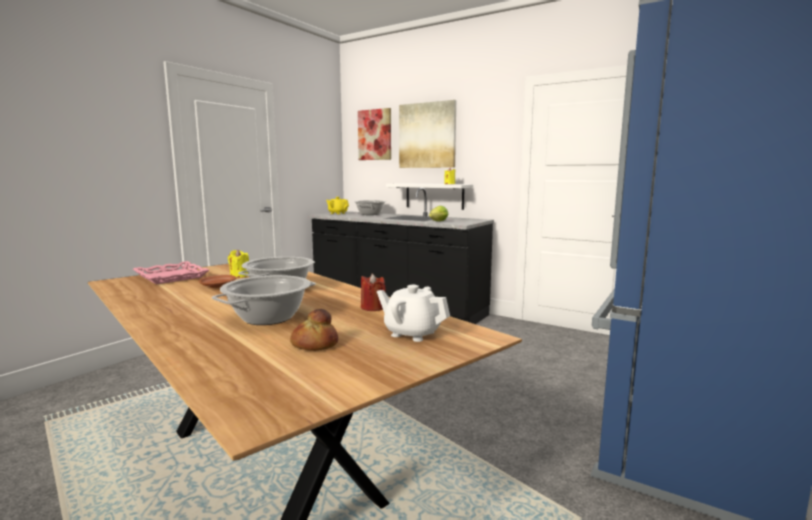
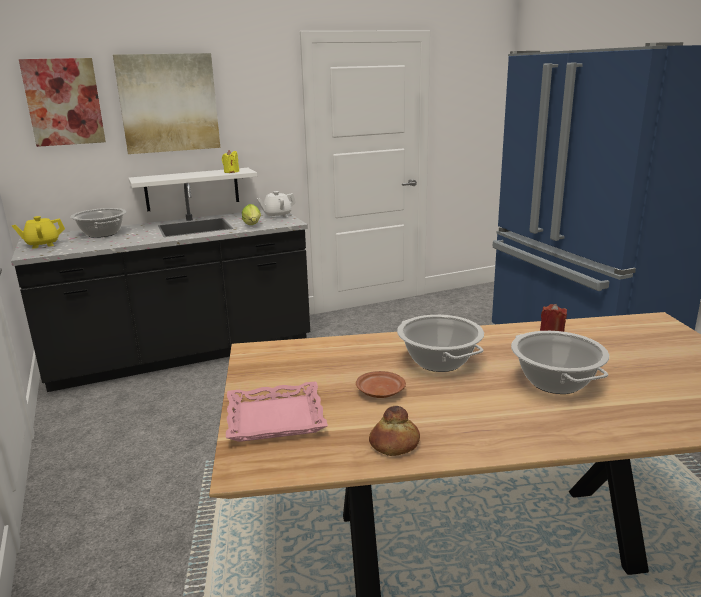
camera: 55 degrees left, 10 degrees up
yellow candle [228,249,249,278] -> none
bread [290,309,338,351] -> bread moved to [369,406,420,456]
white teapot [377,285,450,342] -> white teapot moved to [257,191,296,219]

